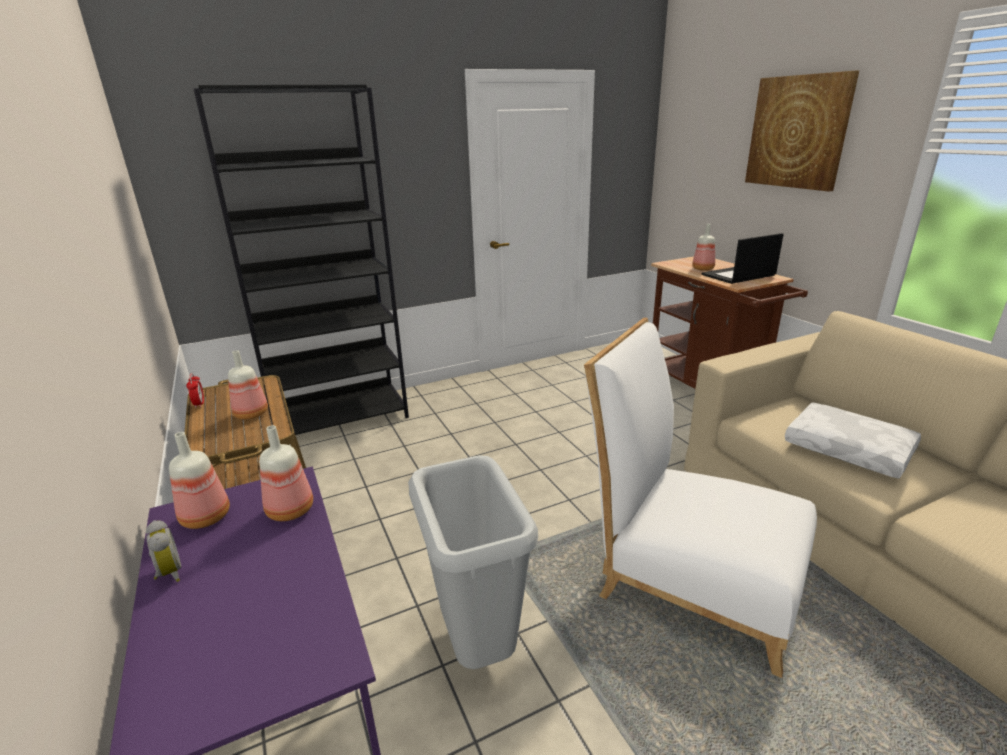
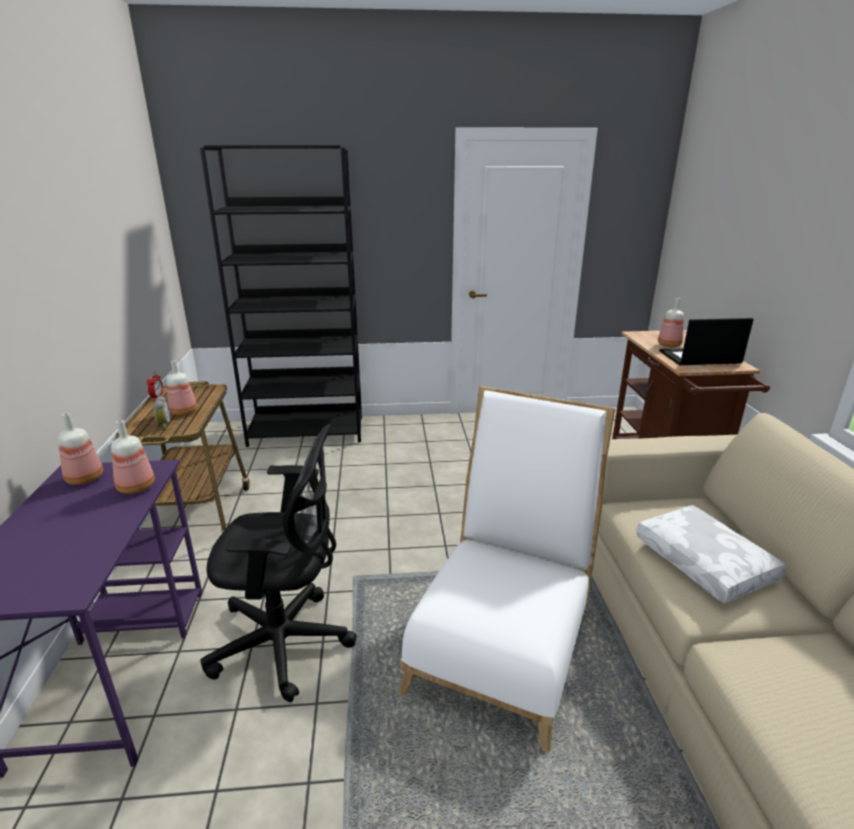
camera: 20 degrees right, 0 degrees up
alarm clock [146,520,181,582] -> alarm clock moved to [153,396,170,429]
grey trash can [408,455,538,669] -> black office chair [200,424,357,702]
white chair [584,318,817,678] -> white chair turned 60 degrees clockwise [399,386,615,753]
picture [745,71,859,192] -> none

